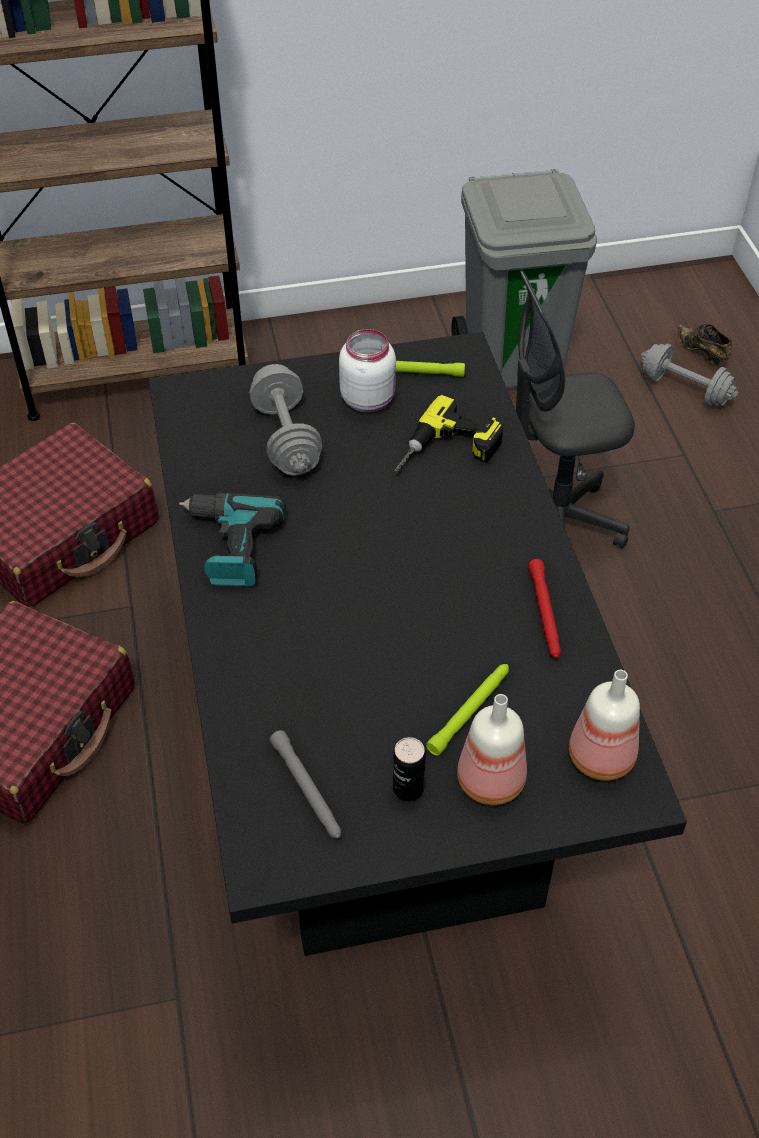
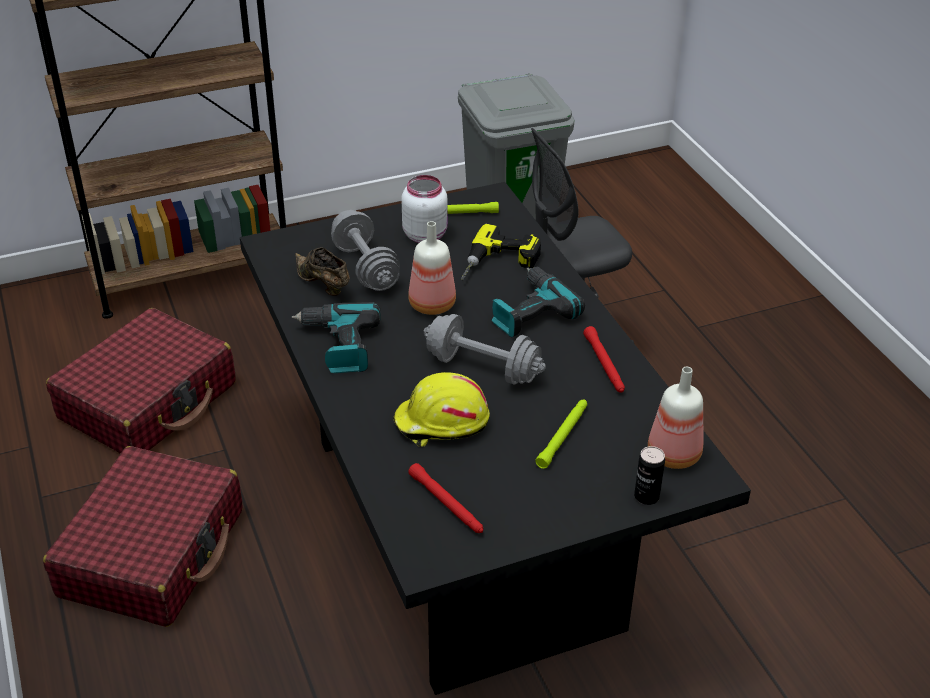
camera: 10 degrees left, 10 degrees down
grey flashlight [270,730,341,839] -> red flashlight [408,463,483,533]
can [393,737,426,802] -> can moved to [634,446,665,505]
bottle [457,694,527,805] -> bottle moved to [408,221,456,315]
grey dumbbell [641,344,738,406] -> grey dumbbell moved to [424,314,546,385]
brown shoe [678,324,732,366] -> brown shoe moved to [295,247,350,296]
none -> yellow hard hat [393,372,490,446]
none -> power drill [492,267,585,337]

